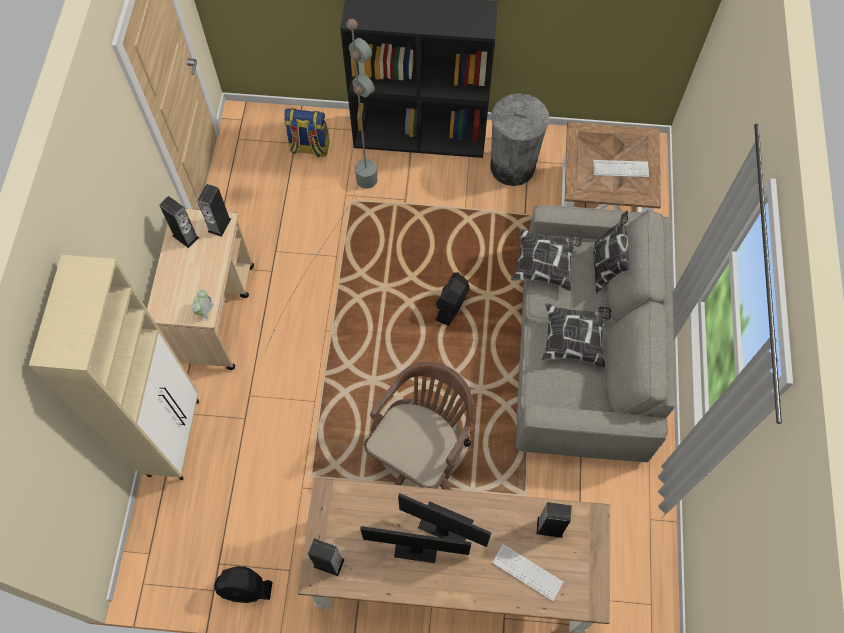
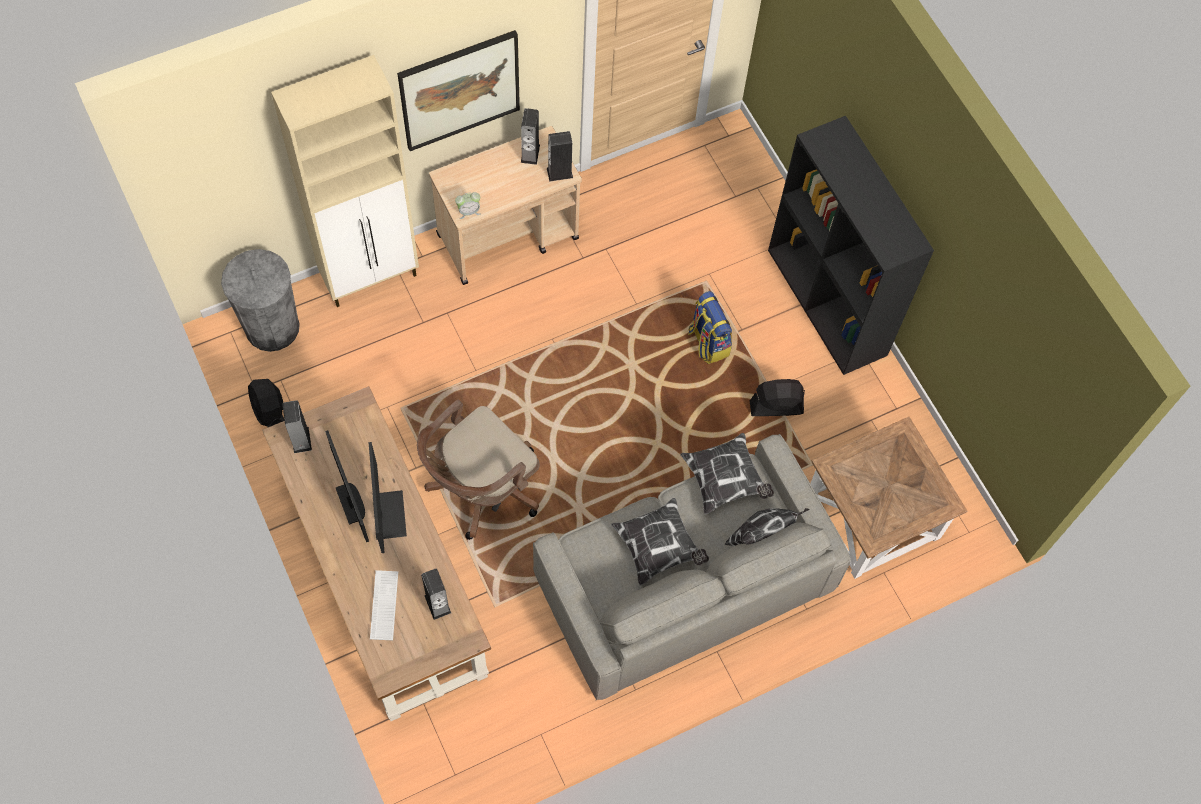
camera: 55 degrees right, 0 degrees up
grey floor lamp [264,19,377,354] -> none
backpack [284,108,329,158] -> backpack moved to [688,291,732,364]
brown office chair [364,362,474,490] -> brown office chair turned 135 degrees clockwise [417,400,540,540]
black fan [436,272,469,326] -> black fan moved to [750,379,805,416]
grey trash can [491,93,549,186] -> grey trash can moved to [221,249,300,352]
keyboard [593,160,649,177] -> none
none -> picture [397,30,520,151]

